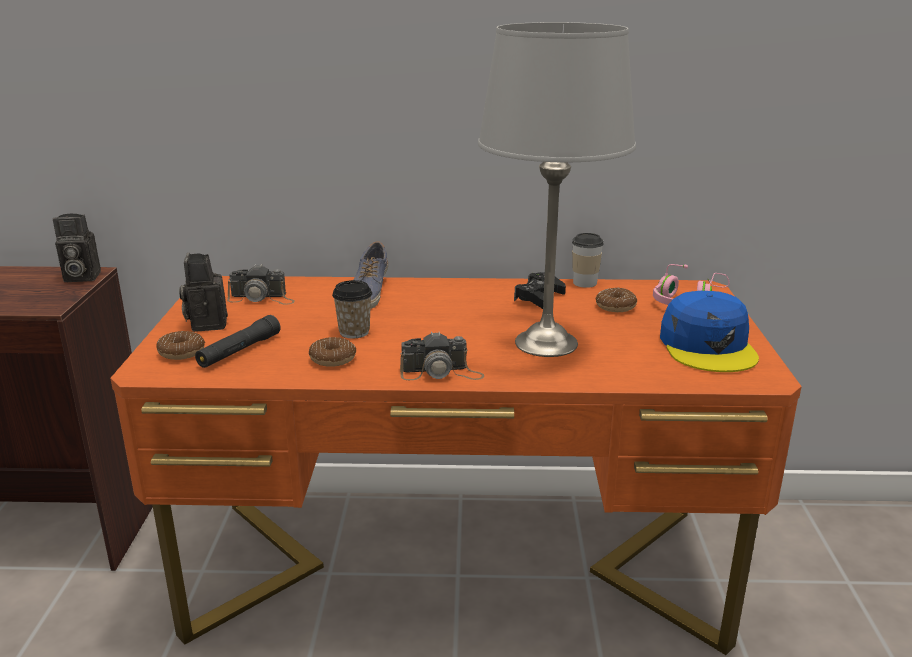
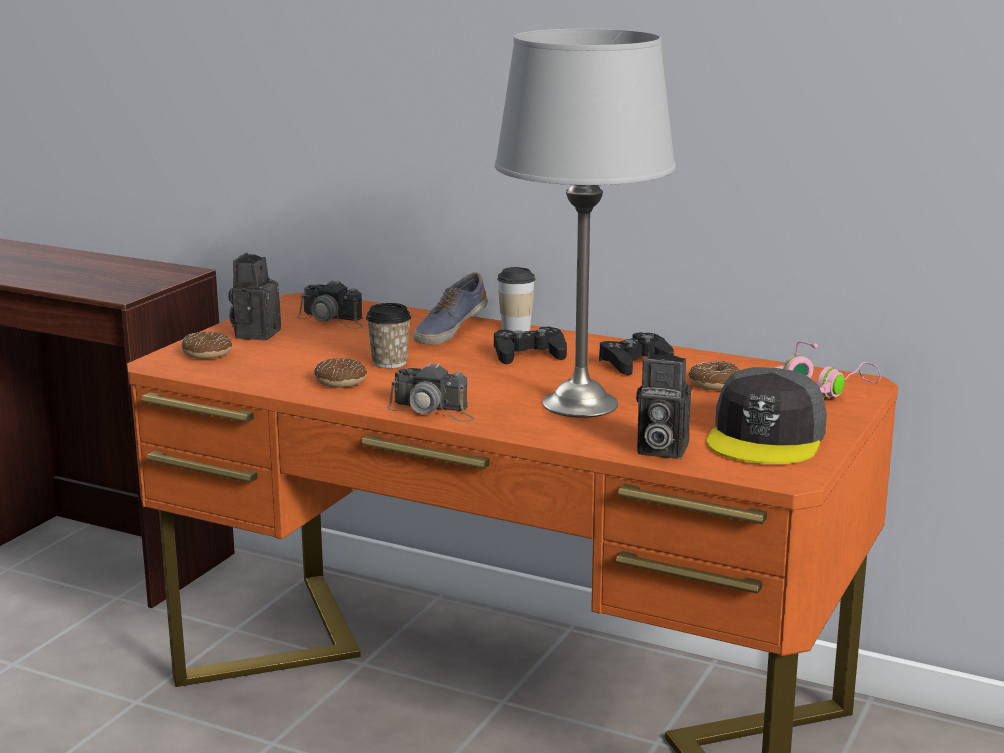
camera: 25 degrees right, 5 degrees down
camera [53,214,101,282] -> camera moved to [636,354,691,459]
black flashlight [195,315,281,368] -> none
cup [572,233,604,288] -> cup moved to [497,267,535,332]
blue cap [660,291,759,372] -> grey cap [706,367,827,464]
none -> black game controller [494,327,567,364]

